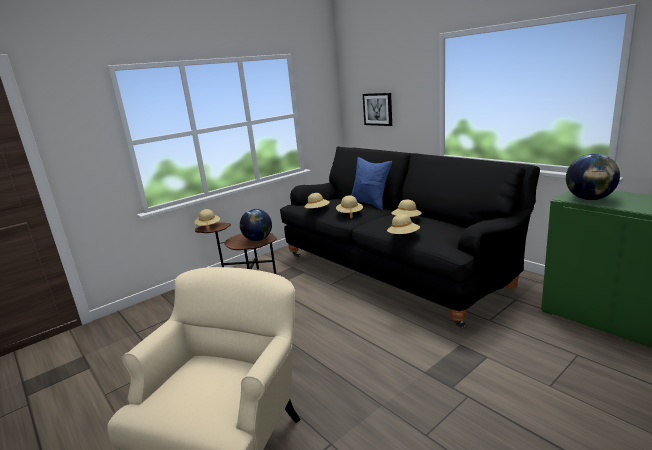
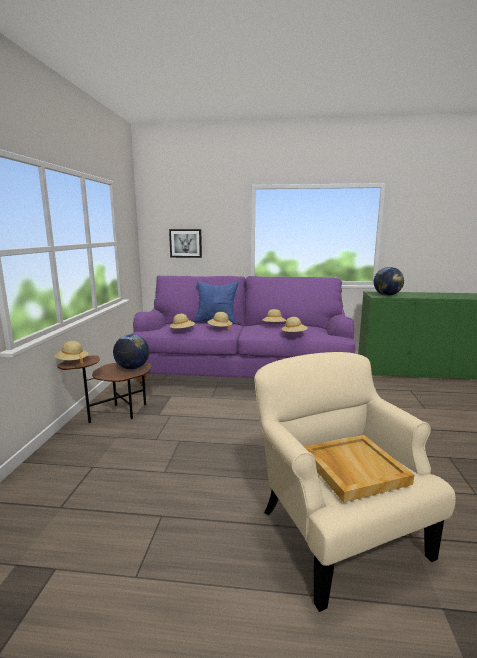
camera: 45 degrees left, 5 degrees down
black sofa [280,146,540,328] -> purple sofa [132,275,355,387]
none -> beige tray [304,435,414,502]

